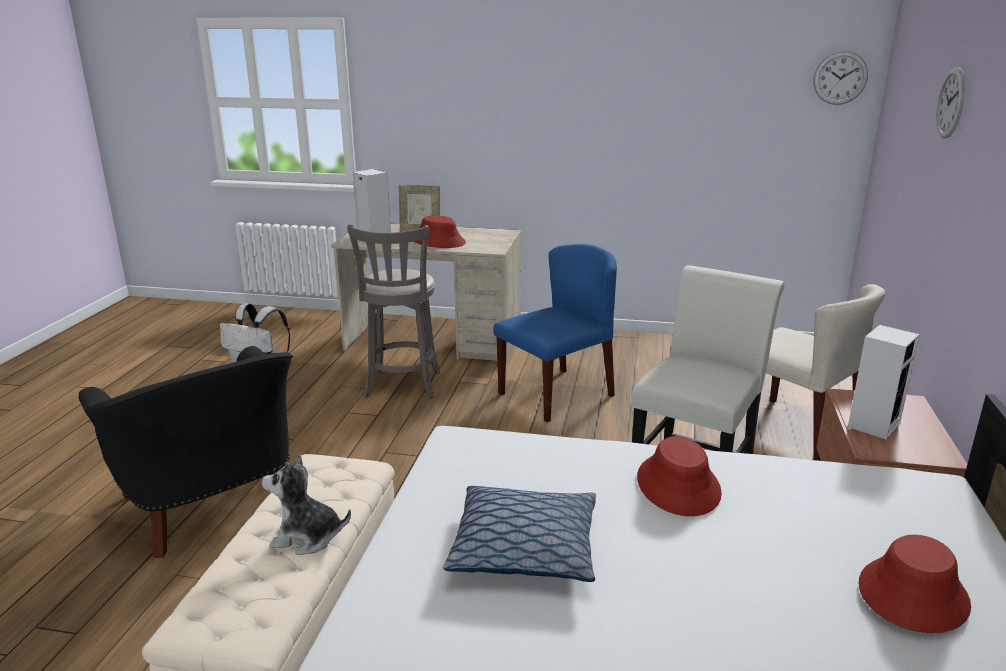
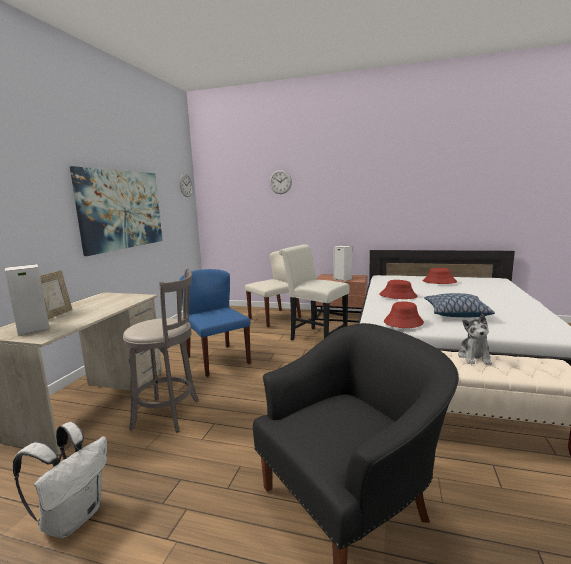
camera: 85 degrees left, 10 degrees down
red hat [414,215,466,248] -> red hat moved to [384,302,424,328]
none -> picture [70,166,163,256]

